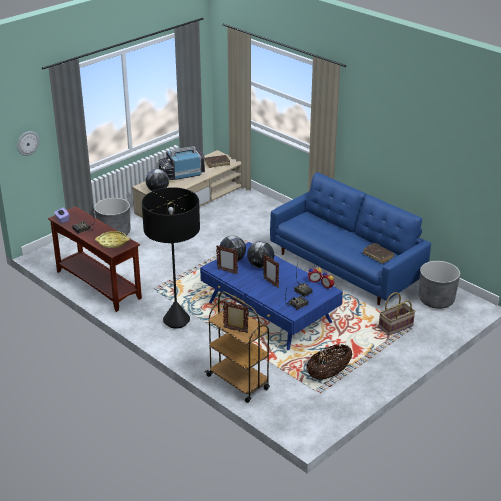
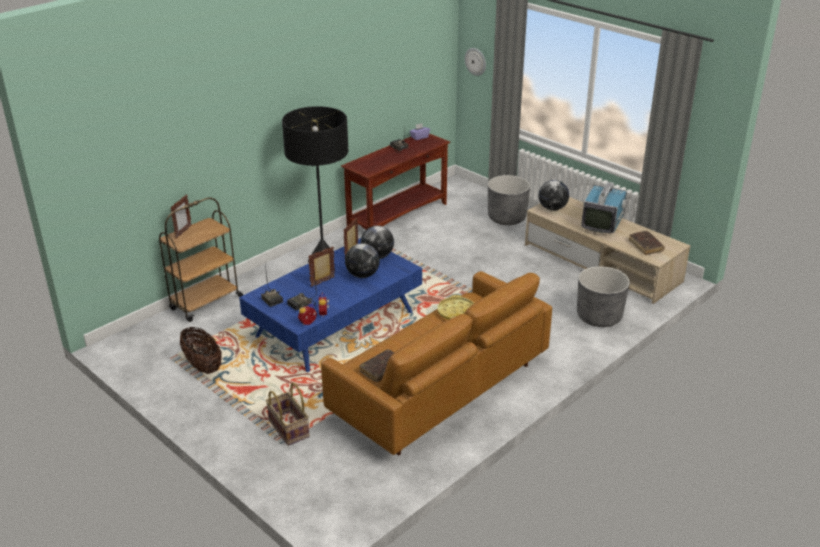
camera: 90 degrees right, 0 degrees up
yellow tray [95,231,130,248] -> yellow tray moved to [437,295,474,320]
television [159,146,205,180] -> television turned 45 degrees clockwise [581,182,627,233]
blue sofa [270,172,431,305] -> brown sofa [321,271,552,455]
grey planter [419,261,460,309] -> grey planter moved to [577,266,630,327]

